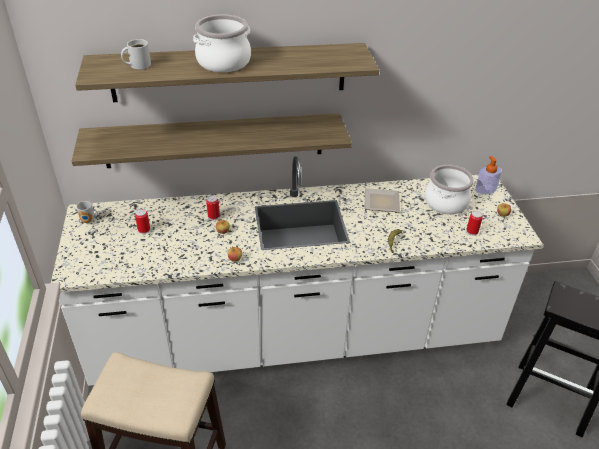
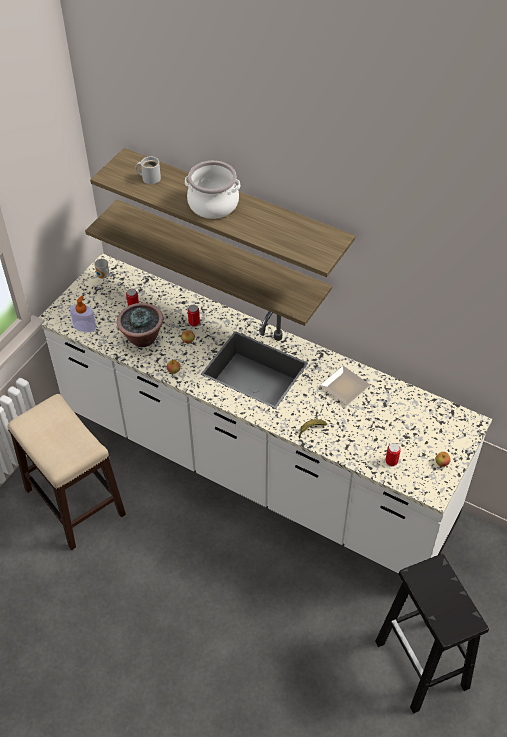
camera: 40 degrees right, 10 degrees up
cooking pot [425,165,474,215] -> none
soap dispenser [475,156,502,194] -> soap dispenser moved to [70,296,96,332]
none -> potted plant [117,303,163,347]

